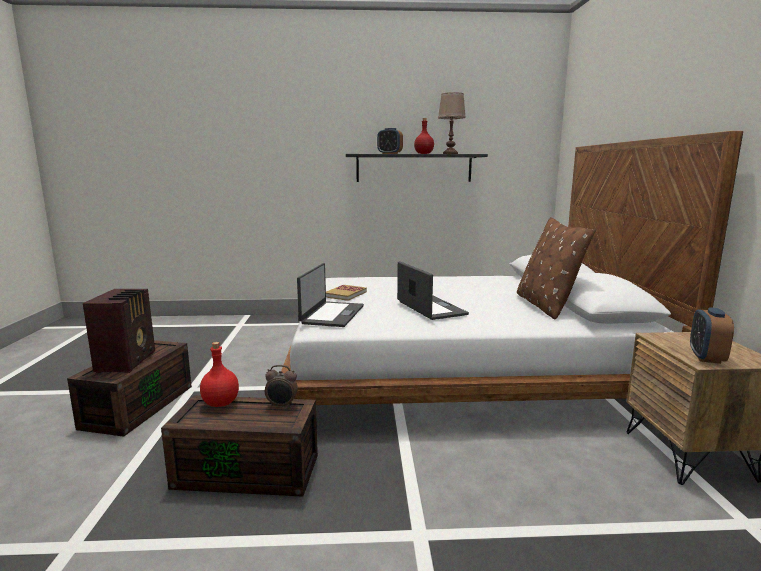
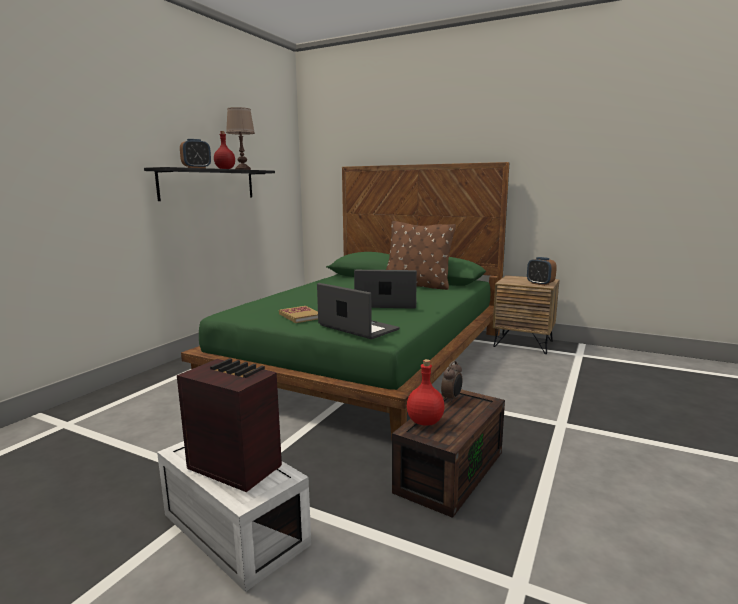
camera: 60 degrees left, 0 degrees up
brown storage box [67,340,192,437] -> white storage box [157,441,311,592]
white bed [281,131,743,405] -> green bed [181,162,509,439]

